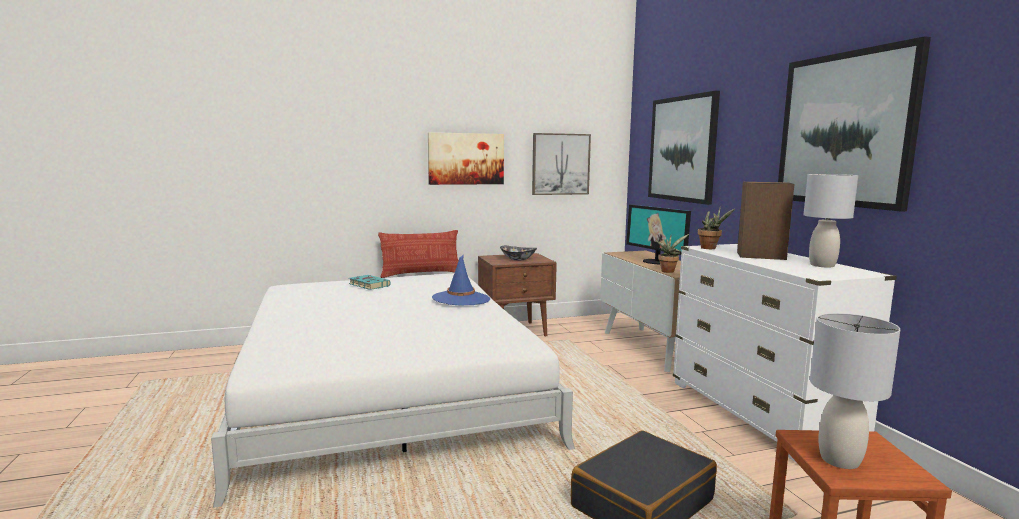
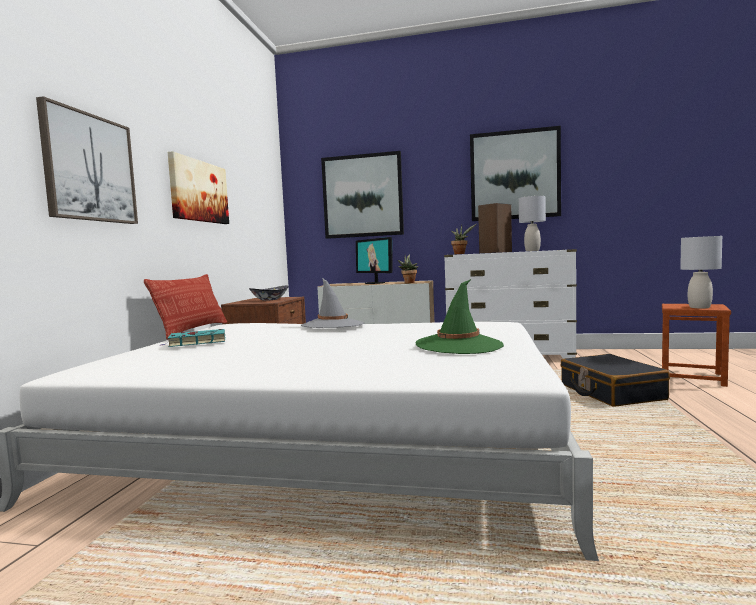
camera: 60 degrees left, 5 degrees down
blue hat [432,254,490,305] -> grey hat [301,278,365,328]
picture [532,133,591,195] -> picture moved to [36,96,138,224]
monitor [626,205,691,264] -> monitor turned 60 degrees clockwise [356,237,393,284]
none -> green hat [415,279,504,354]

